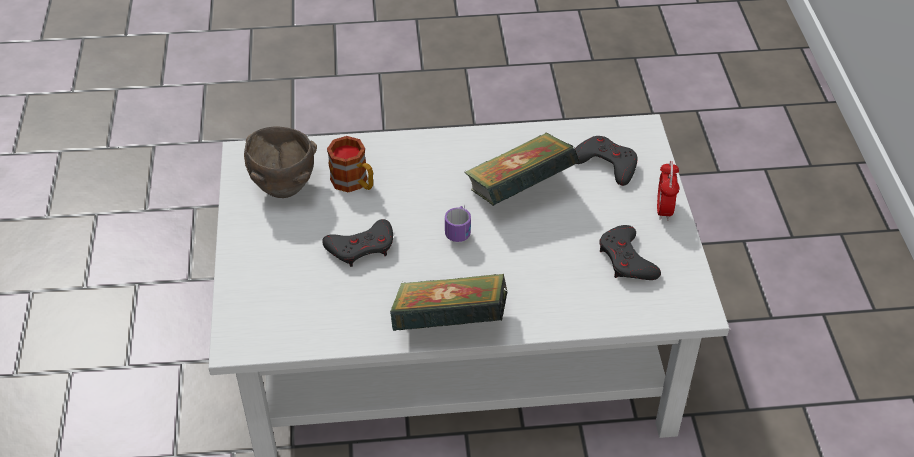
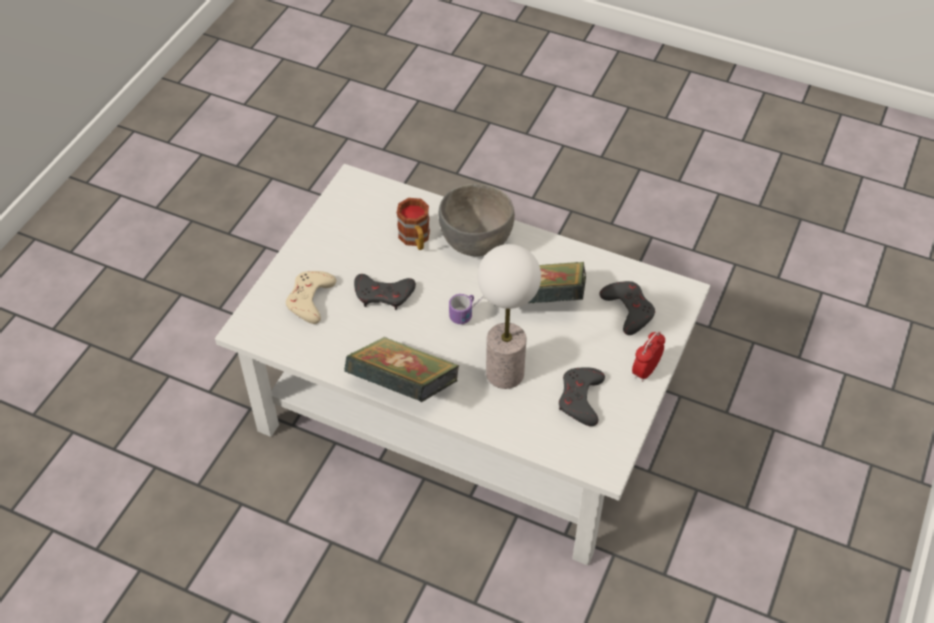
camera: 30 degrees right, 5 degrees up
brown bowl [244,127,317,198] -> none
none -> beige game controller [286,271,337,324]
none -> grey bowl [438,184,515,256]
none -> table lamp [478,244,541,389]

